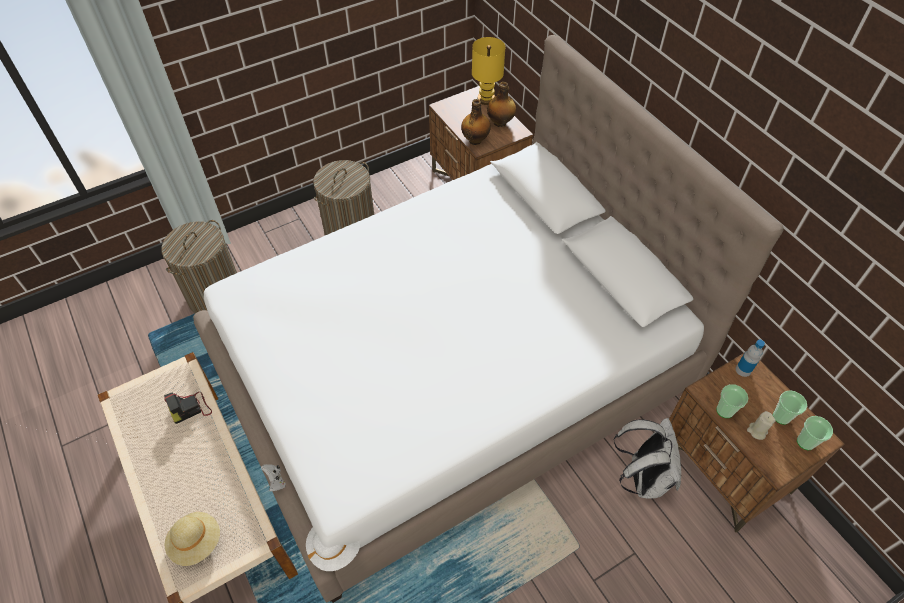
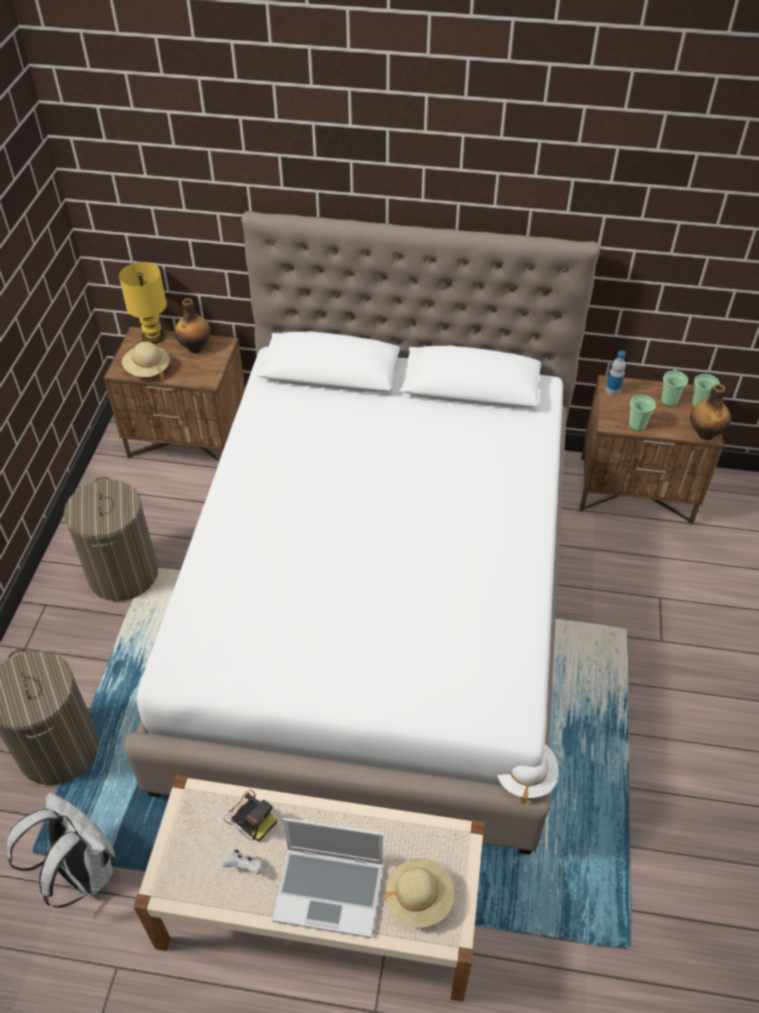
camera: 50 degrees left, 5 degrees down
camera [164,392,212,424] -> camera turned 60 degrees counterclockwise [224,790,277,842]
white game controller [261,464,286,491] -> white game controller moved to [223,850,263,875]
bottle [461,99,491,145] -> bottle moved to [690,384,731,440]
white backpack [613,418,681,498] -> white backpack moved to [7,792,115,908]
beige candle [747,411,776,440] -> none
none -> beige hat [122,341,170,380]
none -> laptop [272,818,383,938]

